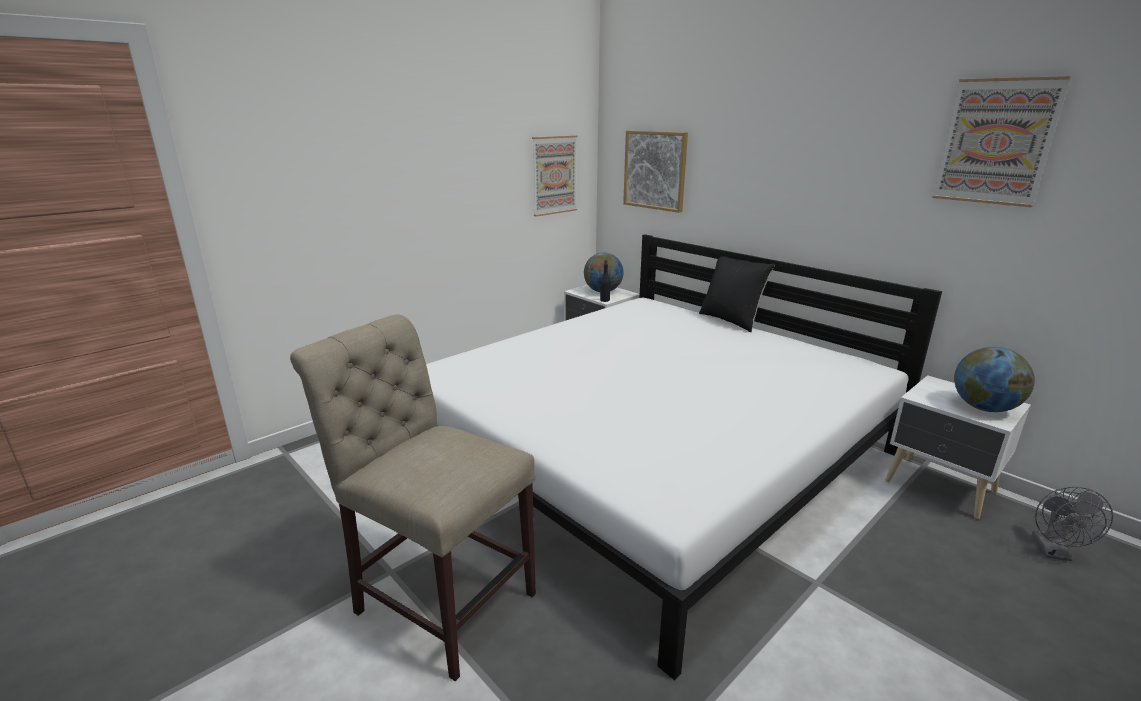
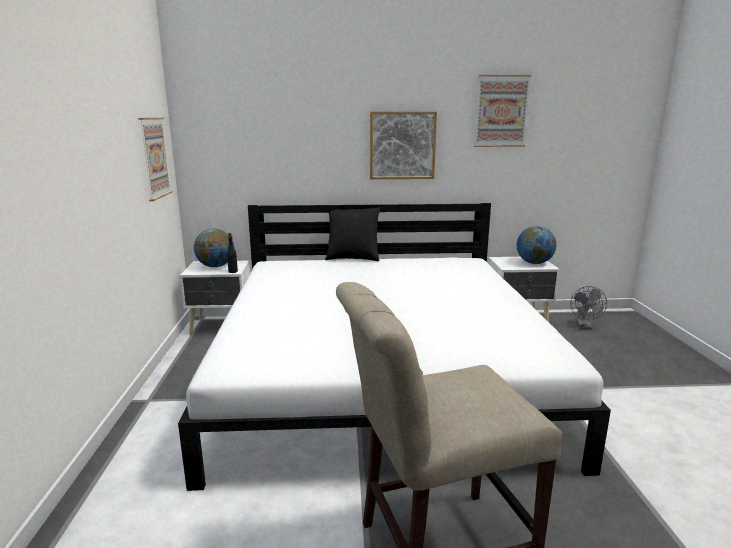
camera: 50 degrees left, 5 degrees down
picture [623,130,688,213] -> picture moved to [370,111,437,179]
grey fan [1032,487,1113,561] -> grey fan turned 45 degrees clockwise [571,286,607,329]

